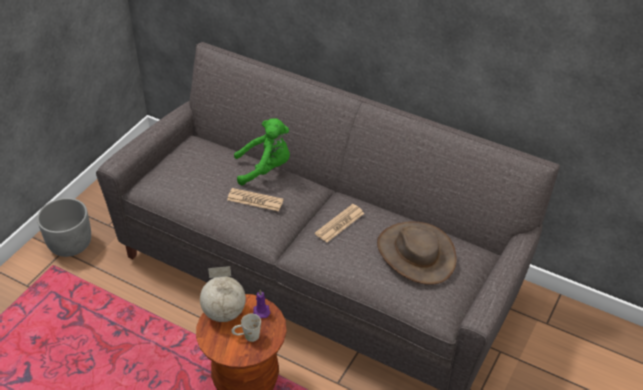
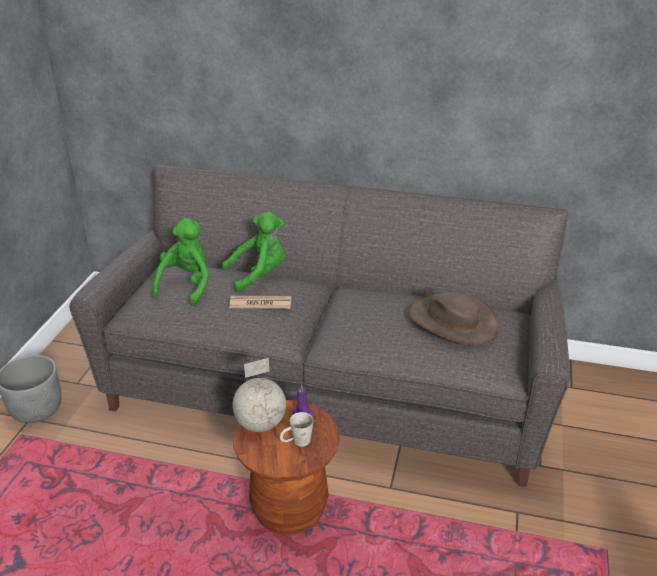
camera: 15 degrees left, 10 degrees down
newspaper [315,204,365,242] -> none
none -> green plush toy [152,218,209,306]

